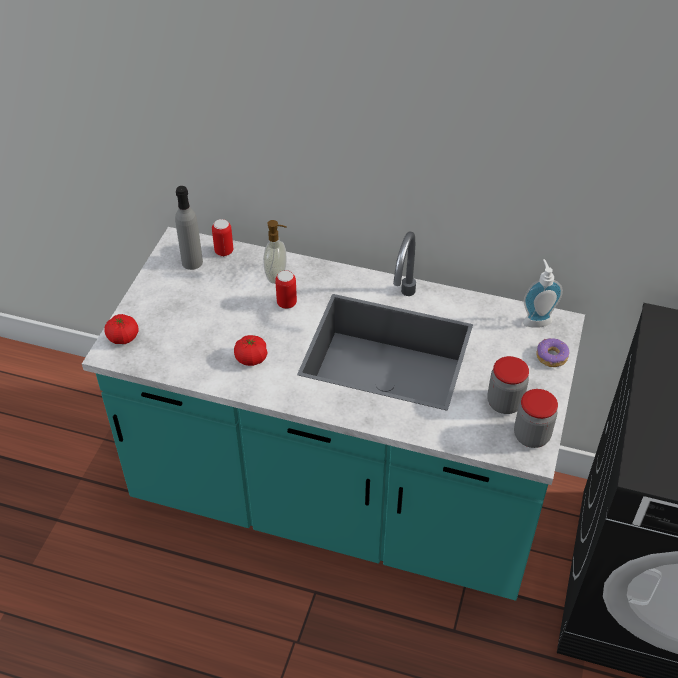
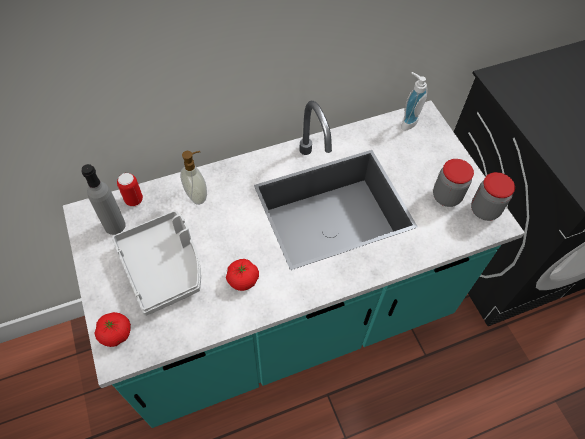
camera: 40 degrees left, 10 degrees up
can [275,270,297,309] -> none
donut [537,338,569,367] -> none
none -> grey tray [112,211,201,316]

